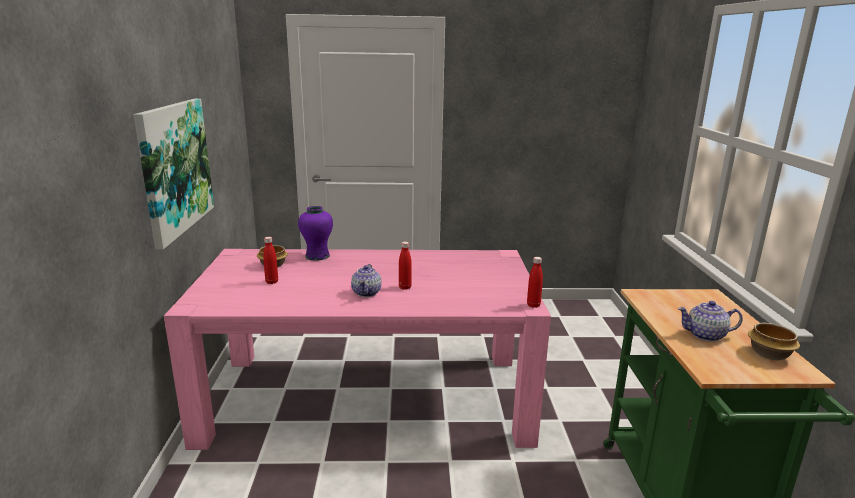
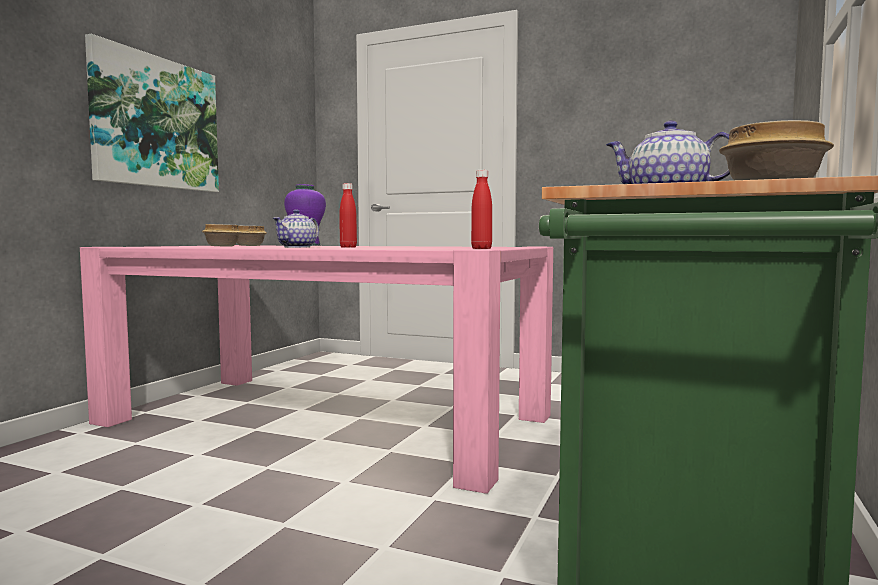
camera: 25 degrees right, 15 degrees down
red bottle [263,237,278,284] -> bowl [202,224,242,247]

